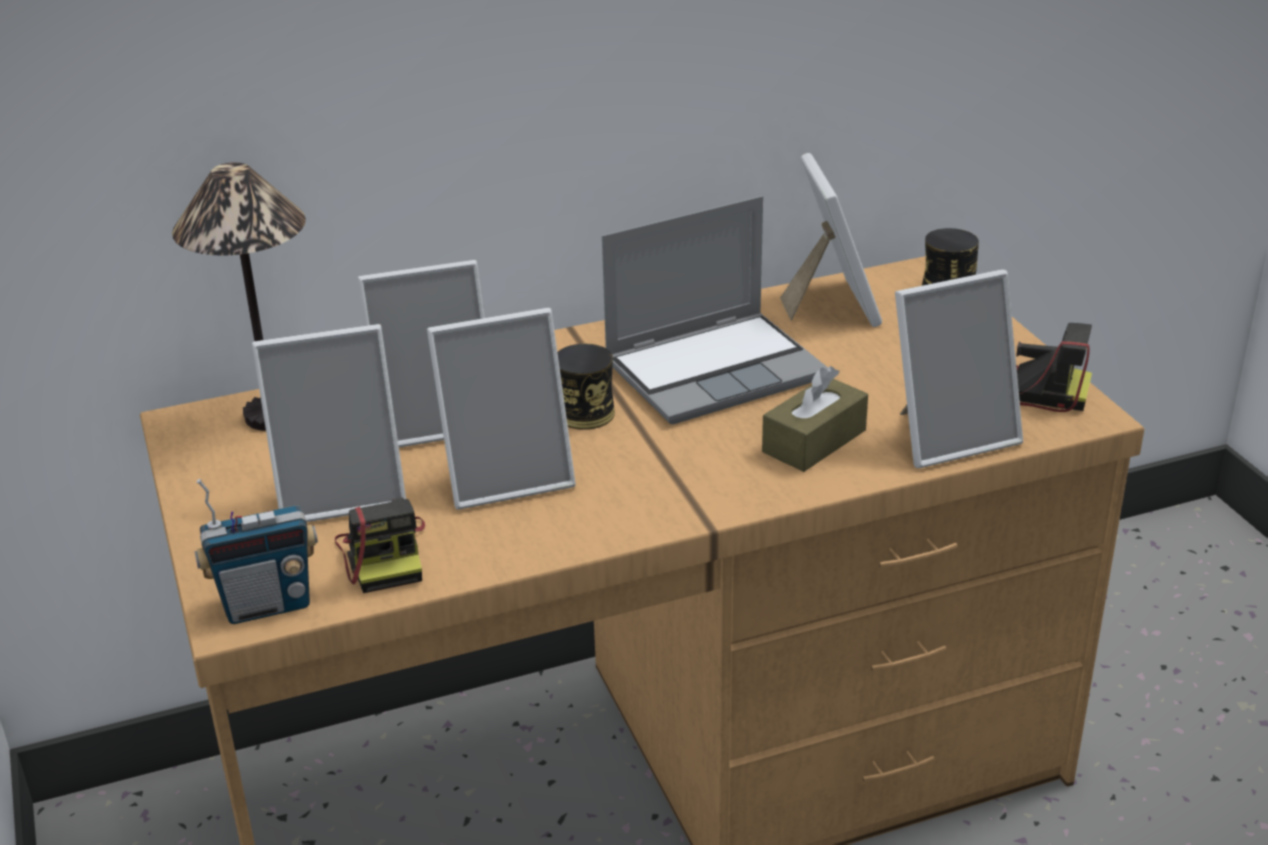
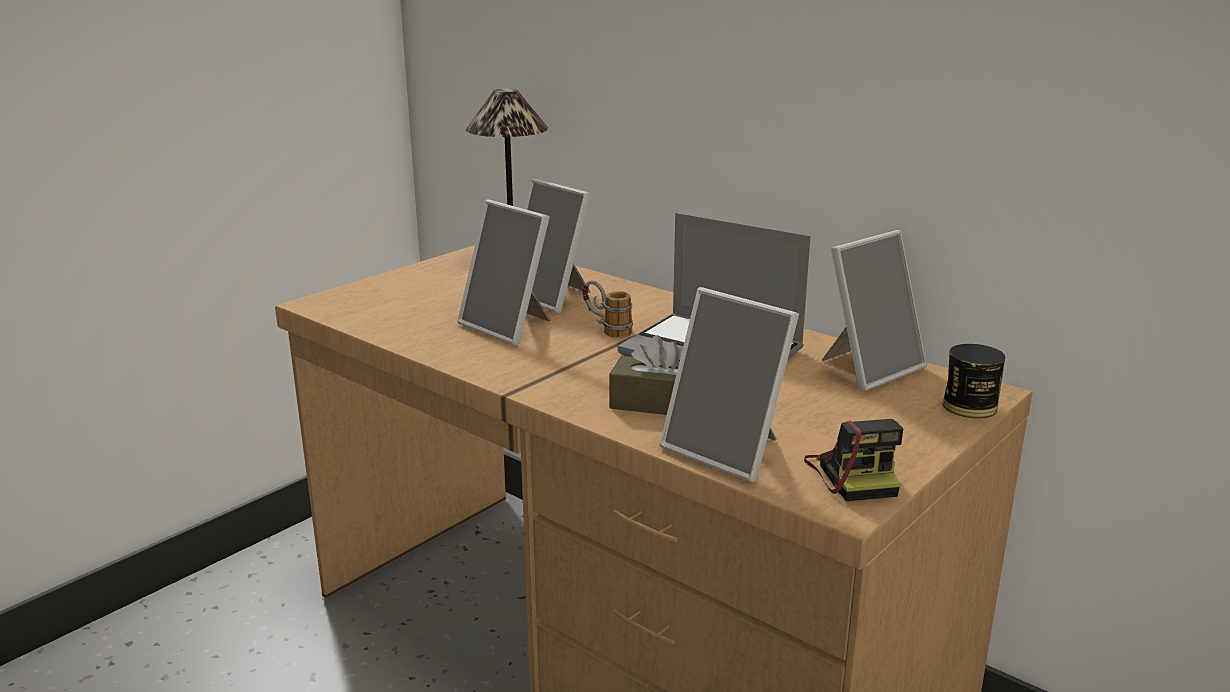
camera: 60 degrees right, 10 degrees down
radio [194,479,318,624] -> none
picture frame [252,324,406,522] -> none
camera [335,498,425,593] -> none
can [557,344,615,430] -> mug [582,280,633,338]

